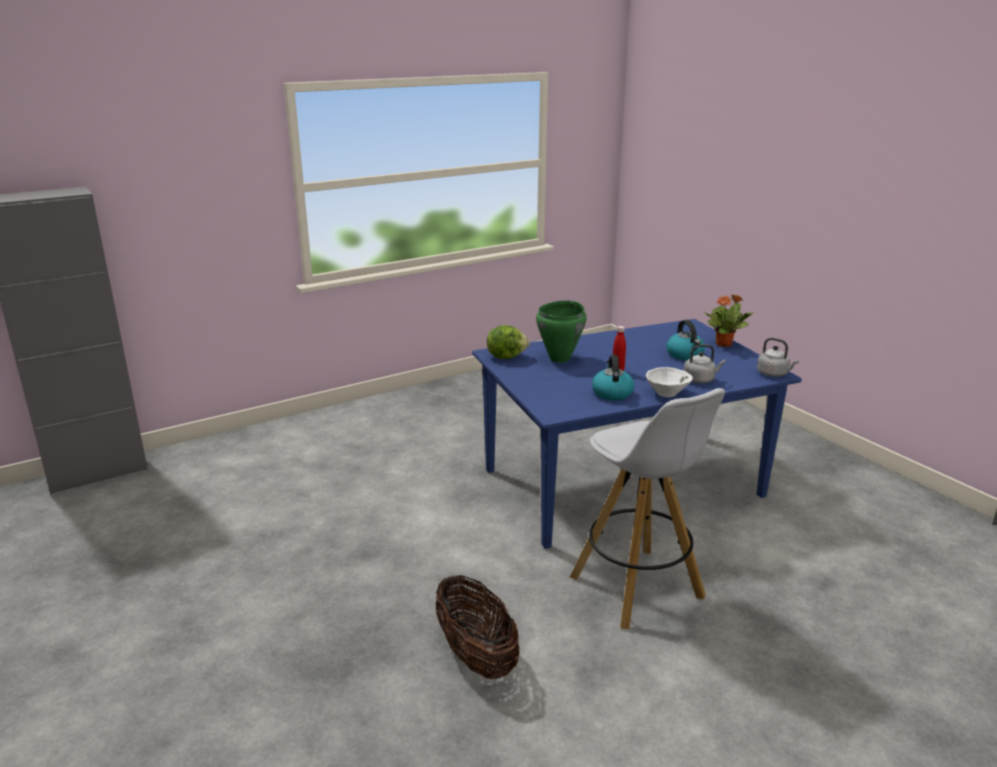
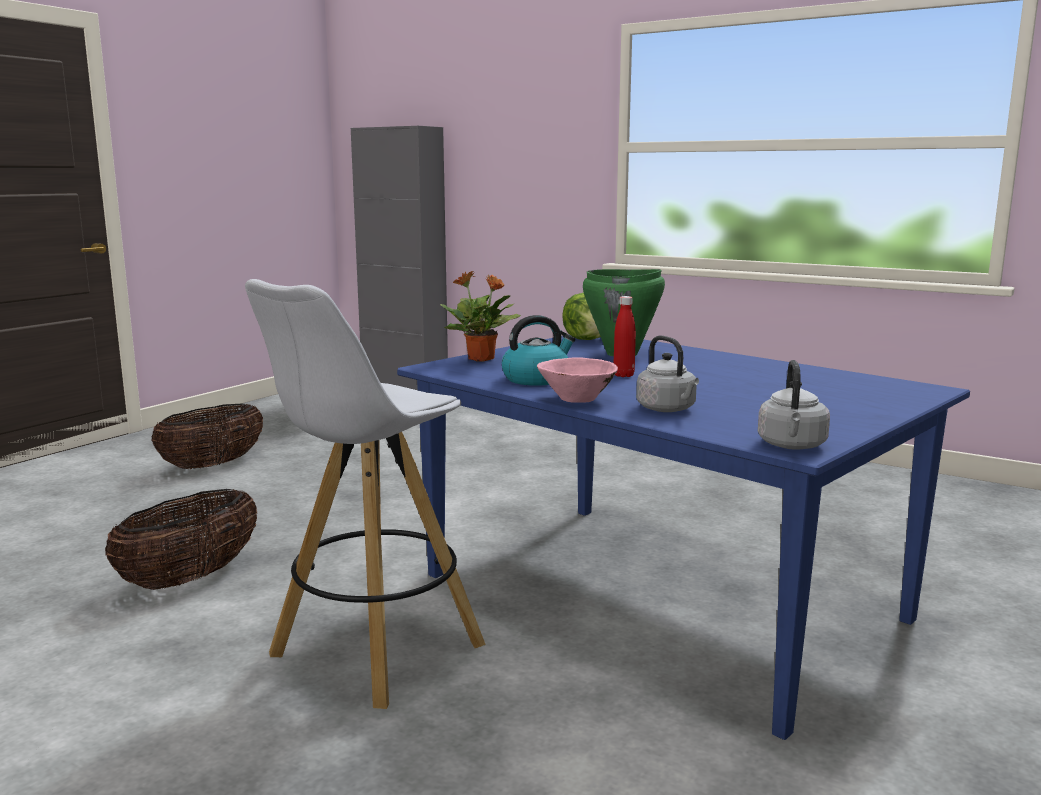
camera: 65 degrees right, 10 degrees down
white bowl [646,367,693,397] -> pink bowl [537,357,618,403]
kettle [666,320,705,360] -> none
potted plant [704,294,753,347] -> potted plant moved to [440,271,521,362]
none -> basket [152,404,263,469]

